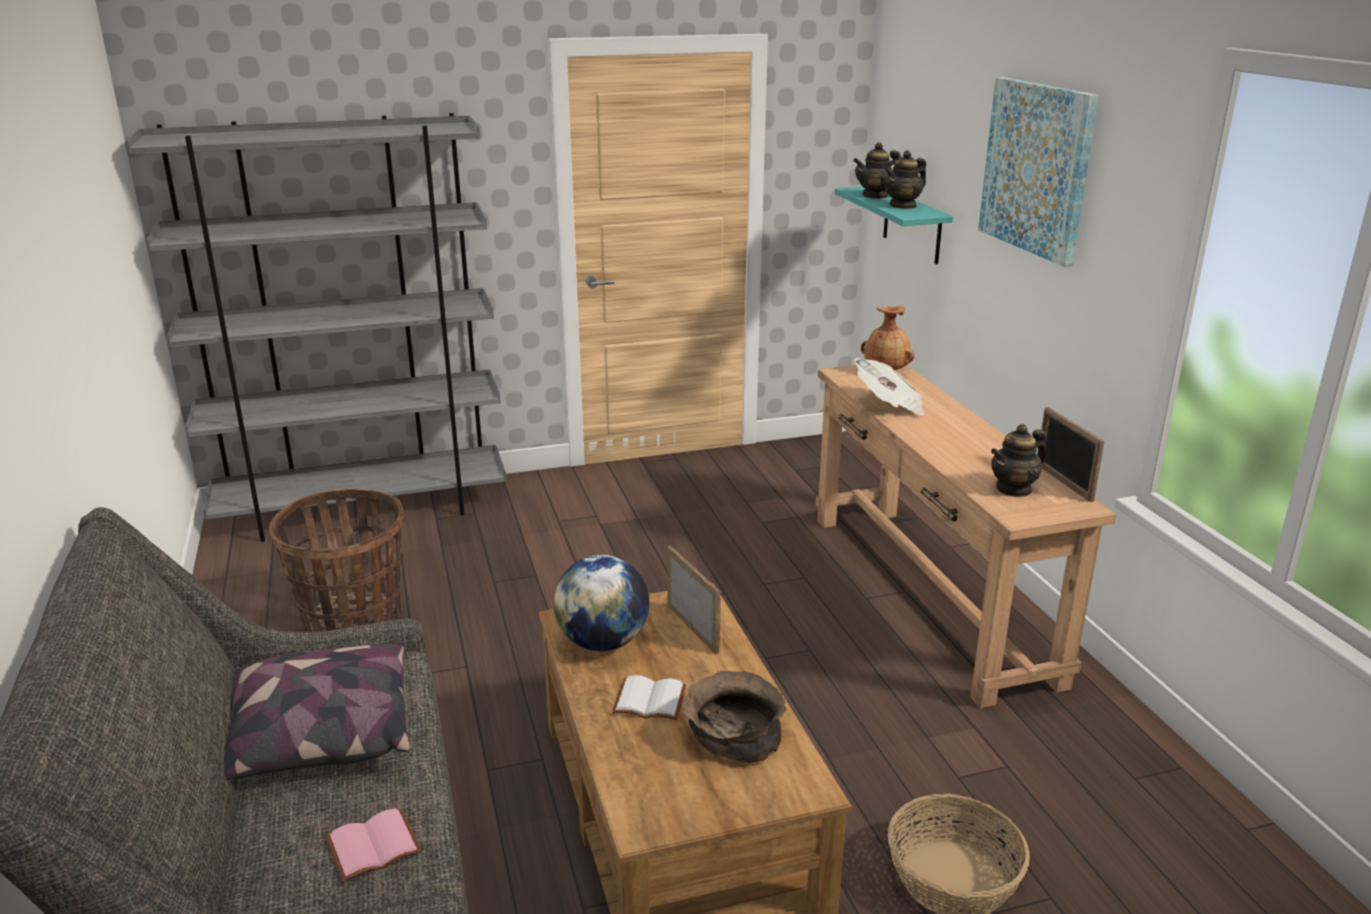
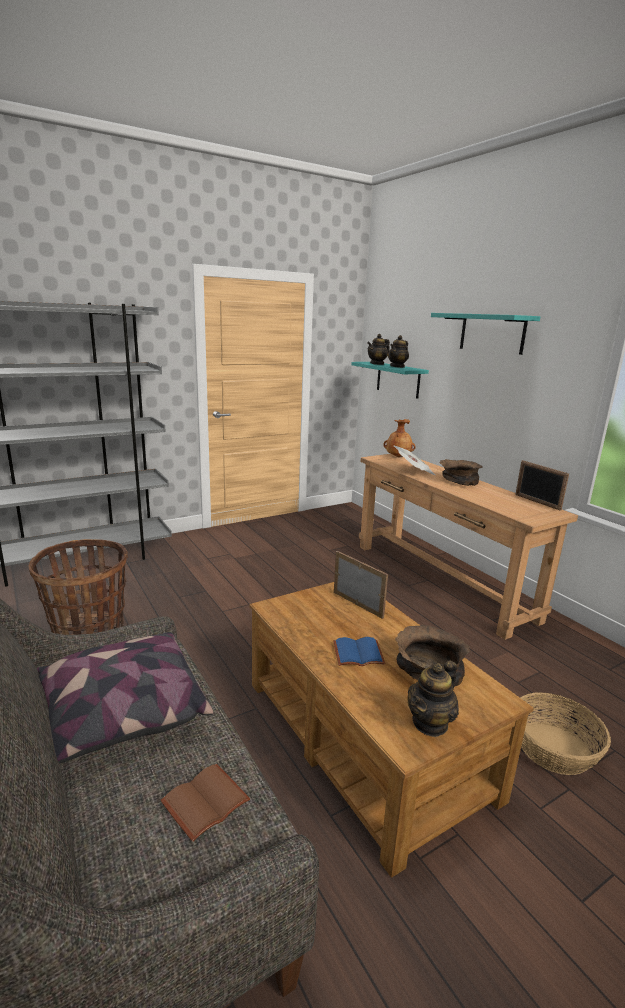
camera: 15 degrees left, 5 degrees down
pink book [326,809,421,882] -> brown book [160,764,250,842]
globe [554,555,649,651] -> none
white book [612,675,686,720] -> blue book [333,637,385,666]
picture [978,77,1099,267] -> turquoise shelf [431,313,541,355]
teapot [991,424,1047,497] -> teapot moved to [408,661,459,737]
none -> brown bowl [440,459,483,486]

